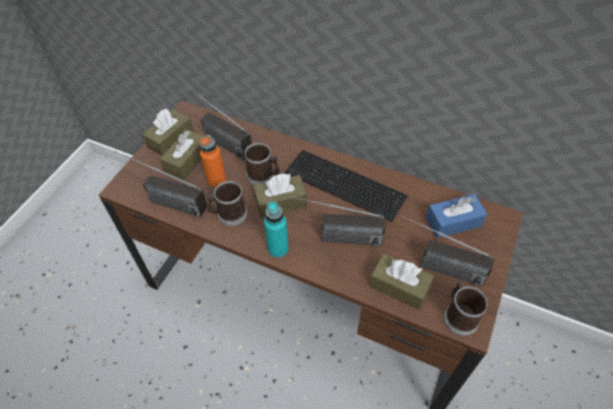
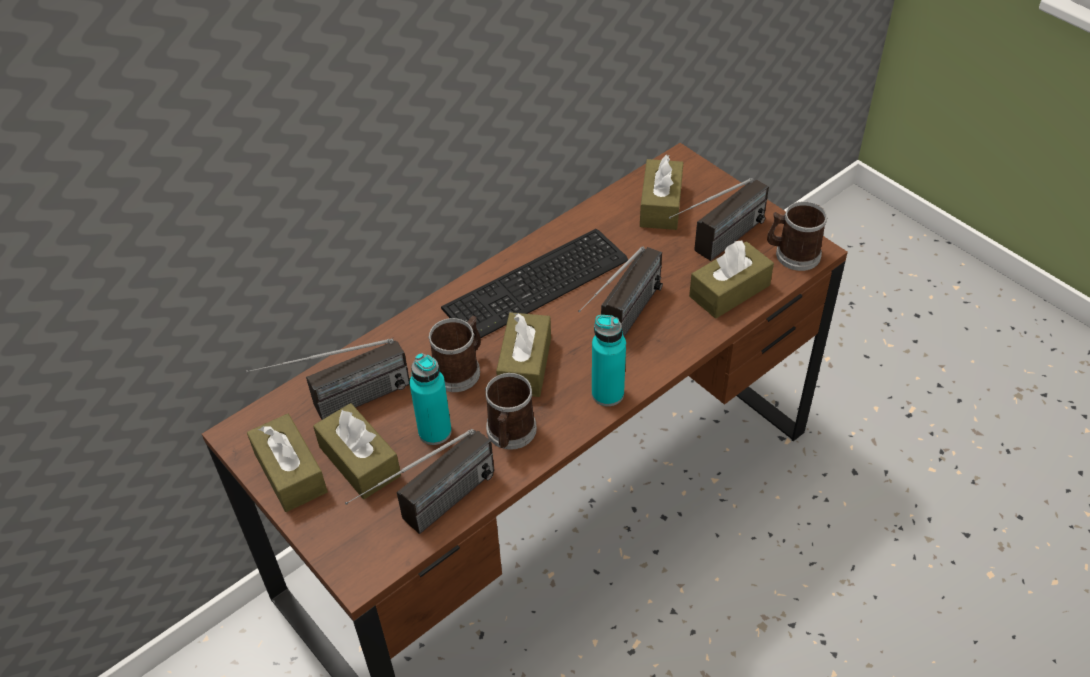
camera: 65 degrees left, 5 degrees down
orange bottle [199,135,227,189] -> turquoise bottle [409,353,452,445]
blue tissue box [426,194,487,238] -> brown tissue box [640,155,683,230]

